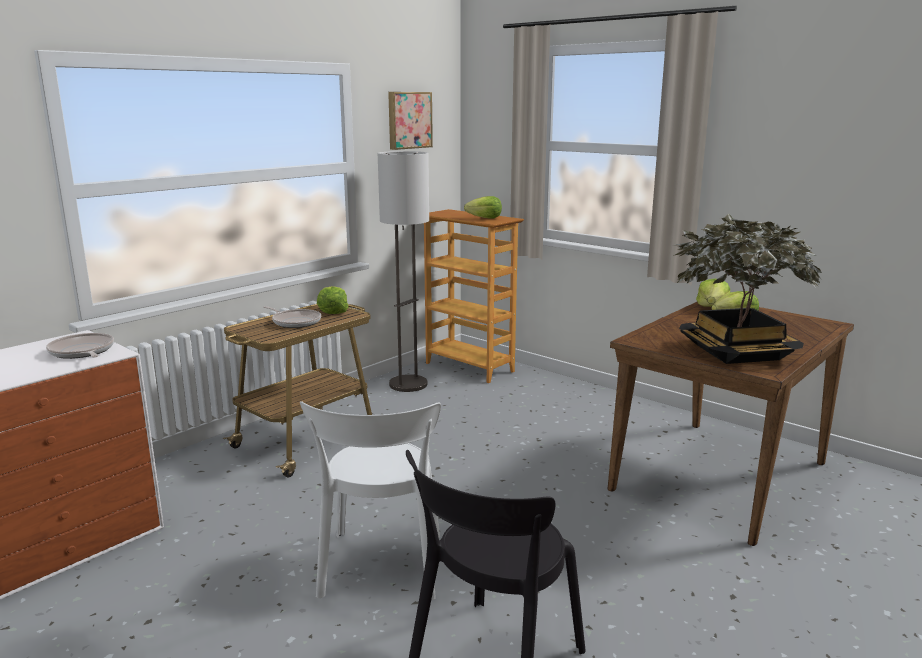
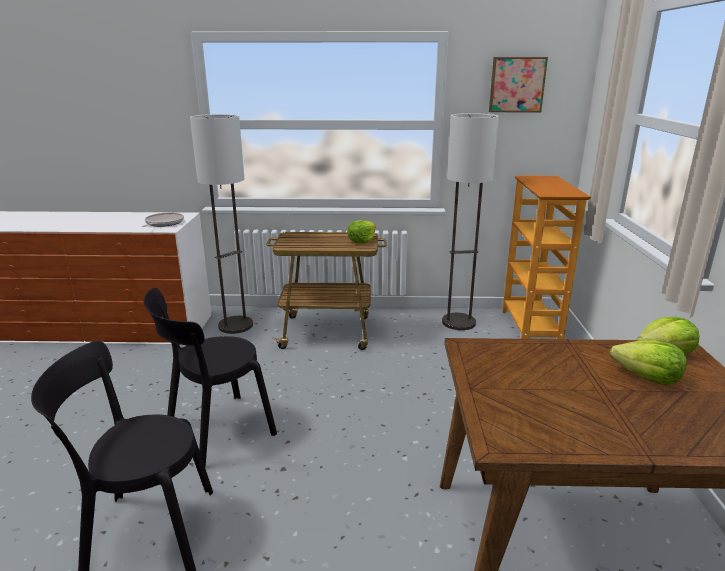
camera: 50 degrees right, 5 degrees up
frying pan [263,306,321,328] -> none
white chair [300,401,441,600] -> black chair [144,288,277,466]
lettuce [464,196,502,218] -> none
potted plant [673,213,822,364] -> none
none -> floor lamp [190,114,253,334]

